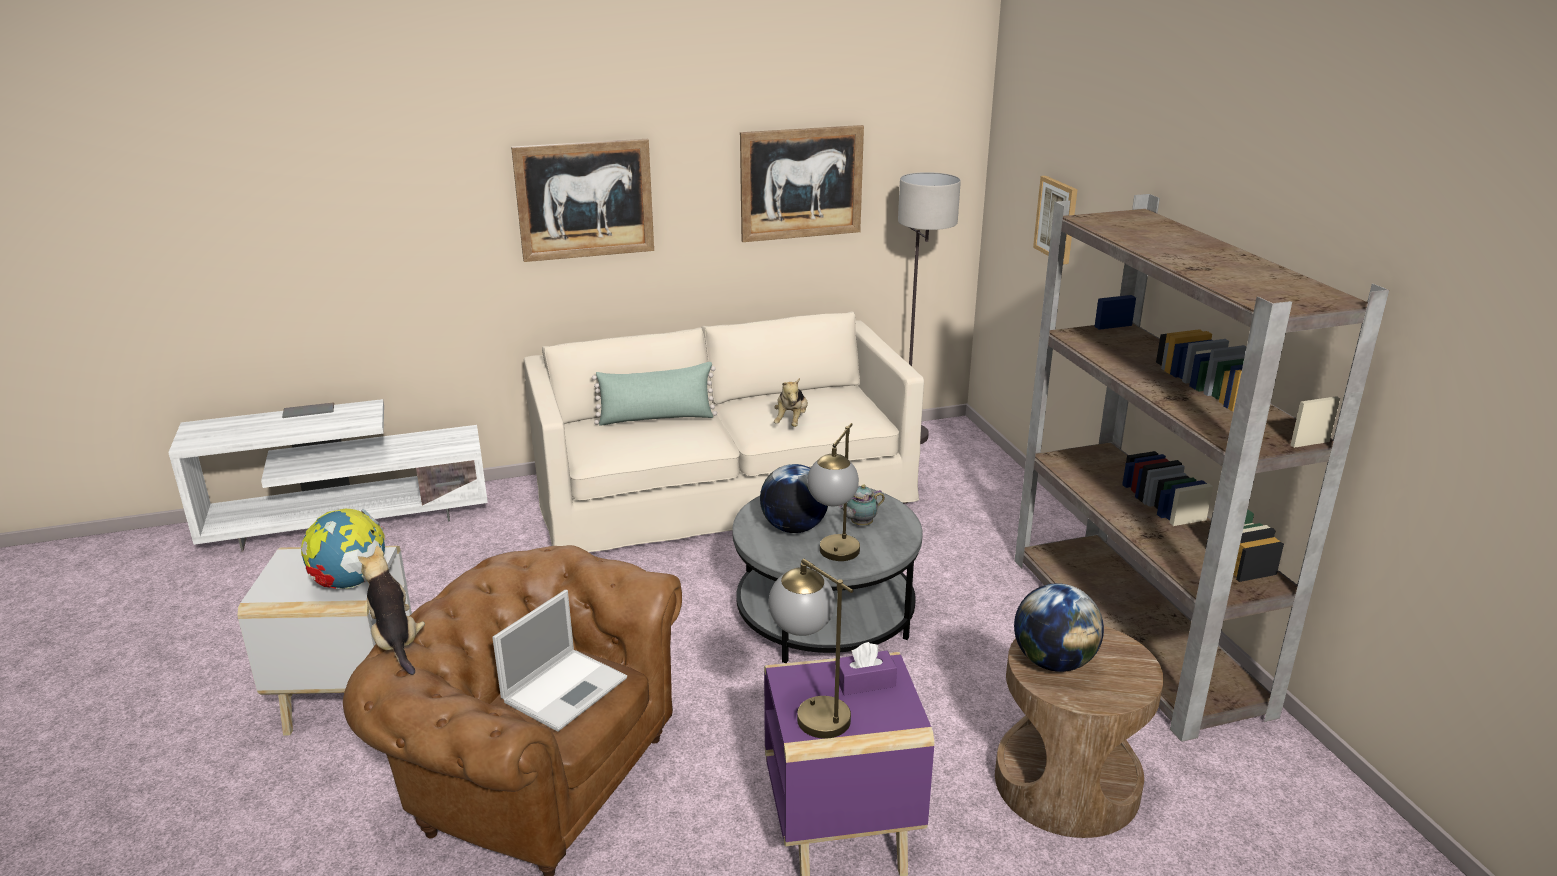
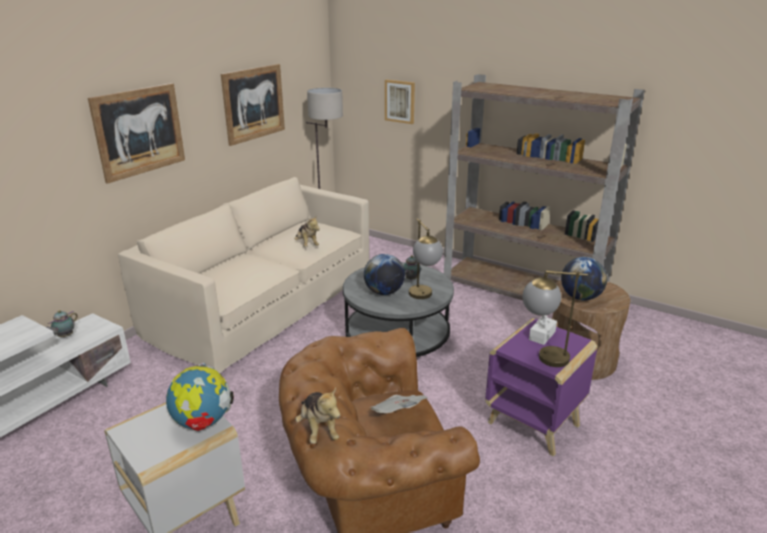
camera: 40 degrees left, 0 degrees up
plush toy [358,546,425,675] -> plush toy turned 135 degrees counterclockwise [295,388,340,444]
laptop [492,590,627,732] -> newspaper [370,395,428,413]
green pillow [592,362,717,426] -> none
purple tissue box [839,642,897,695] -> white tissue box [529,315,557,345]
none -> teapot [47,310,78,337]

